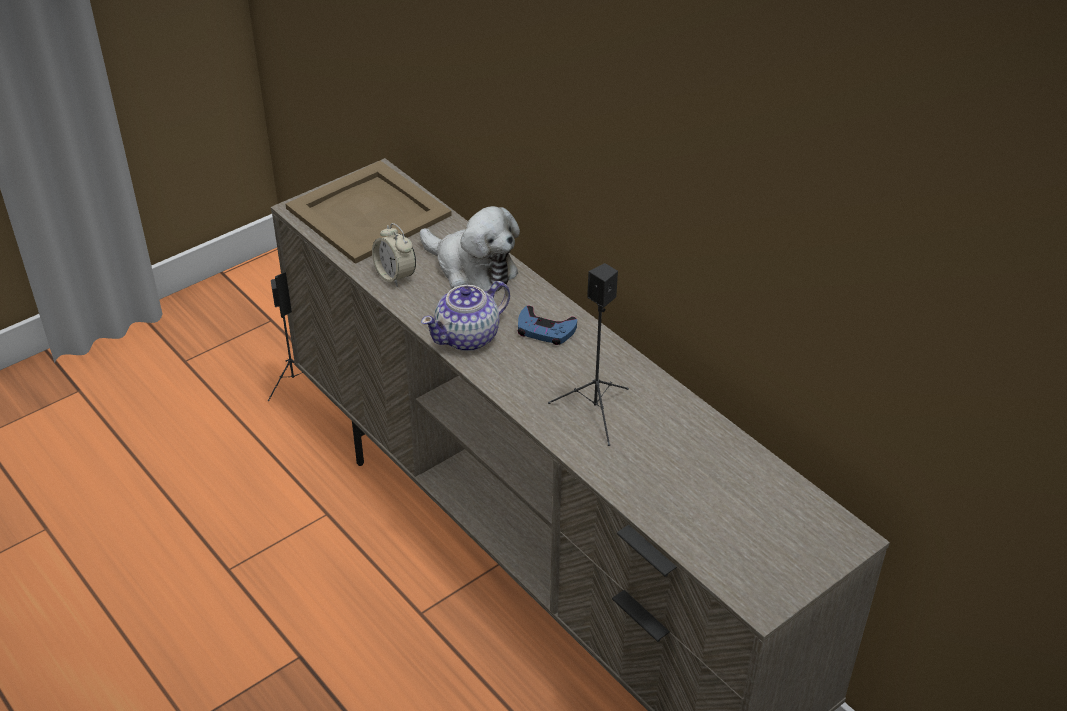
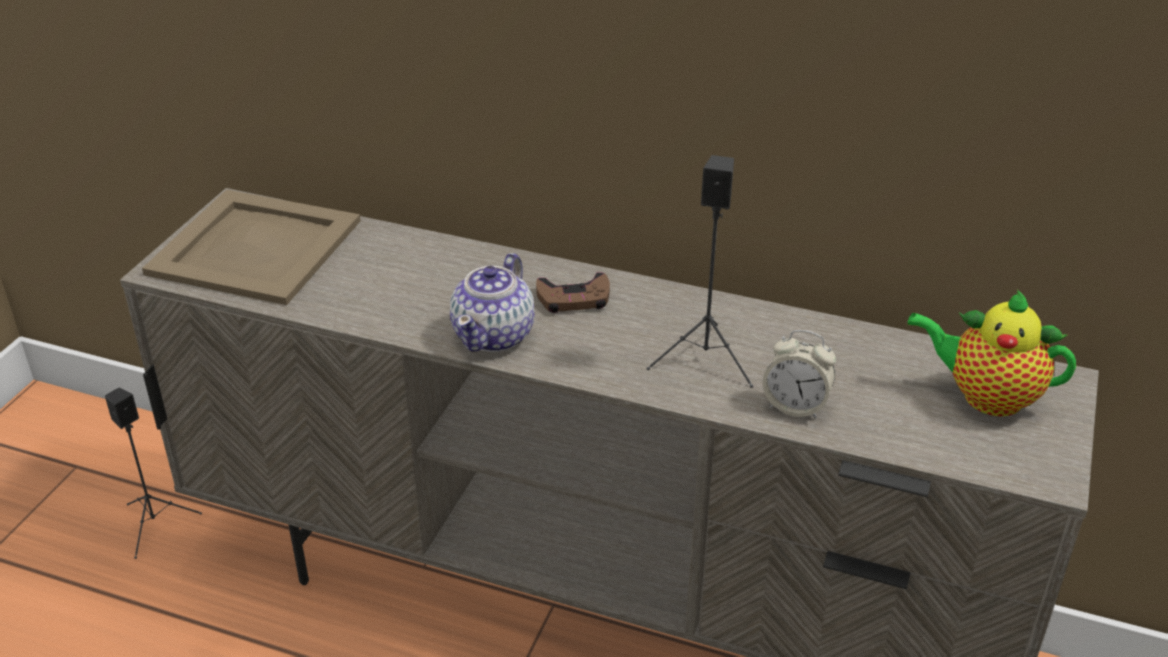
camera: 30 degrees left, 5 degrees down
alarm clock [372,223,416,287] -> alarm clock moved to [763,330,836,419]
plush toy [420,206,520,292] -> none
blue game controller [517,305,577,345] -> brown game controller [536,272,610,313]
none -> teapot [907,289,1076,416]

